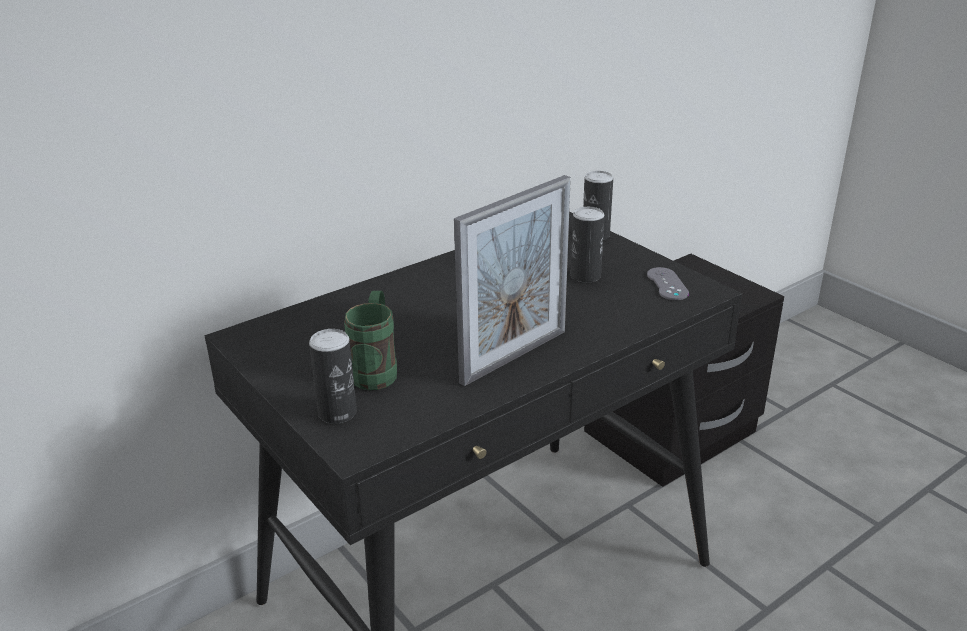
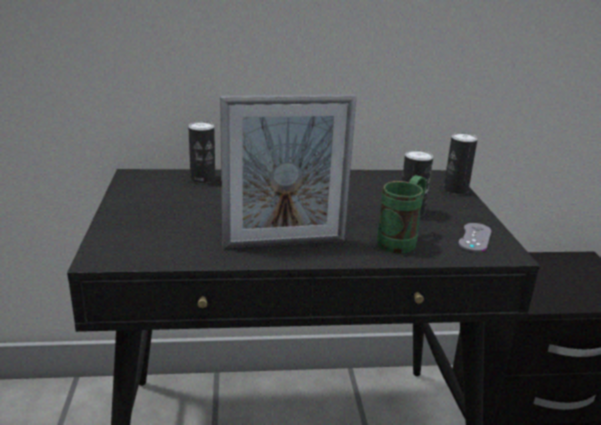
camera: 30 degrees right, 5 degrees down
can [309,329,357,424] -> can moved to [189,121,215,183]
green mug [344,291,397,390] -> green mug moved to [377,175,426,254]

